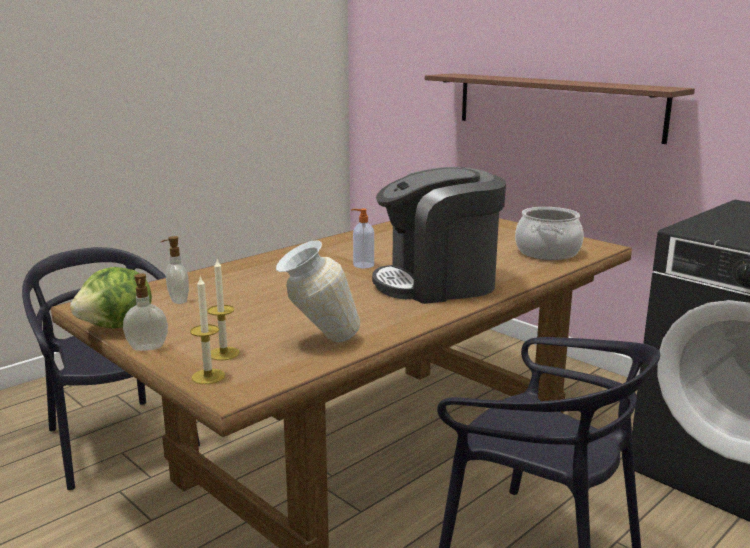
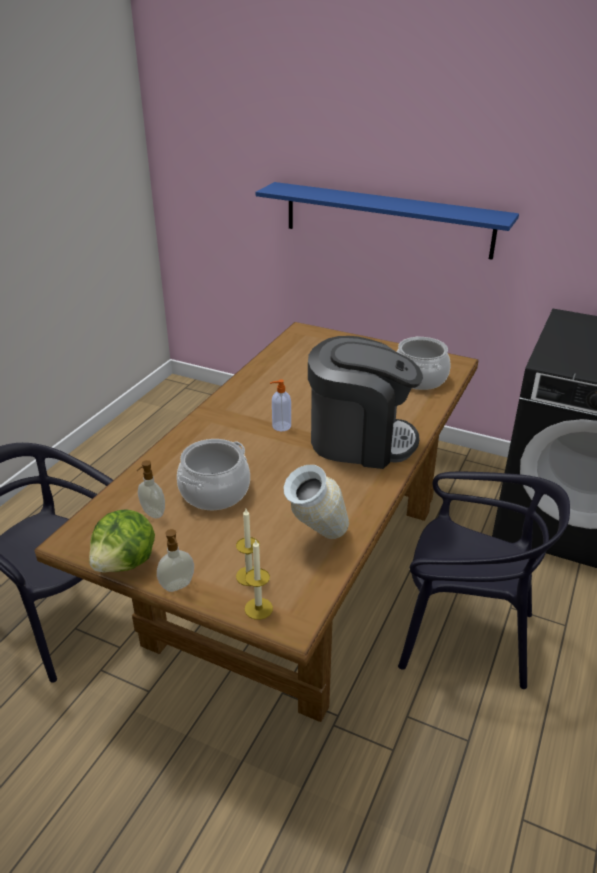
camera: 20 degrees left, 15 degrees up
coffee machine [372,167,506,304] -> coffee machine turned 135 degrees counterclockwise [308,336,423,469]
brown shelf [425,73,695,144] -> blue shelf [256,182,519,260]
none -> cooking pot [177,439,250,510]

